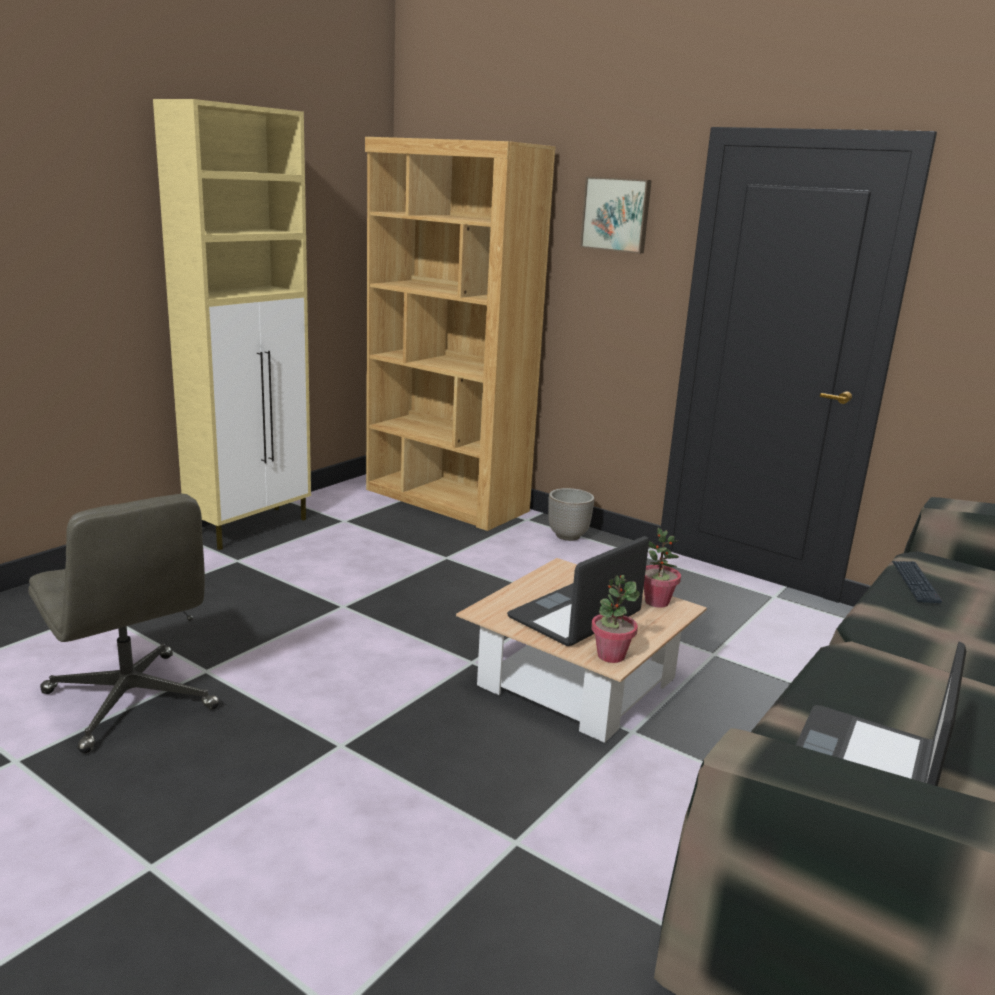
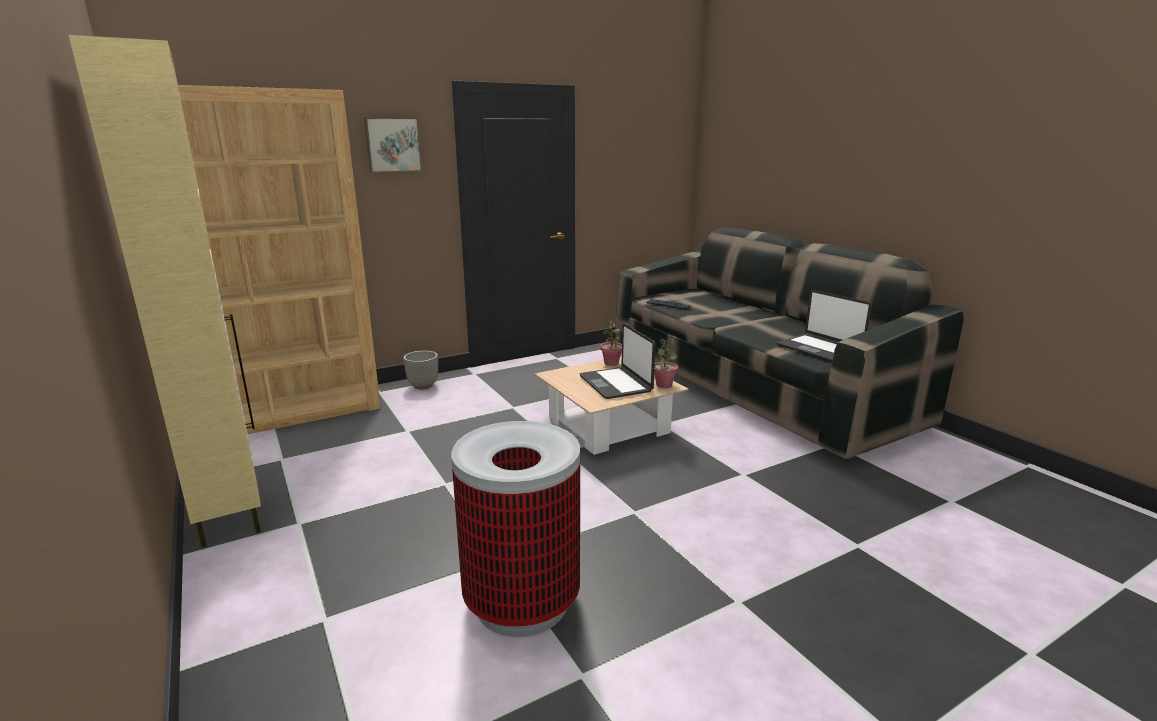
camera: 65 degrees left, 0 degrees up
grey office chair [28,494,219,753] -> trash can [451,421,580,637]

